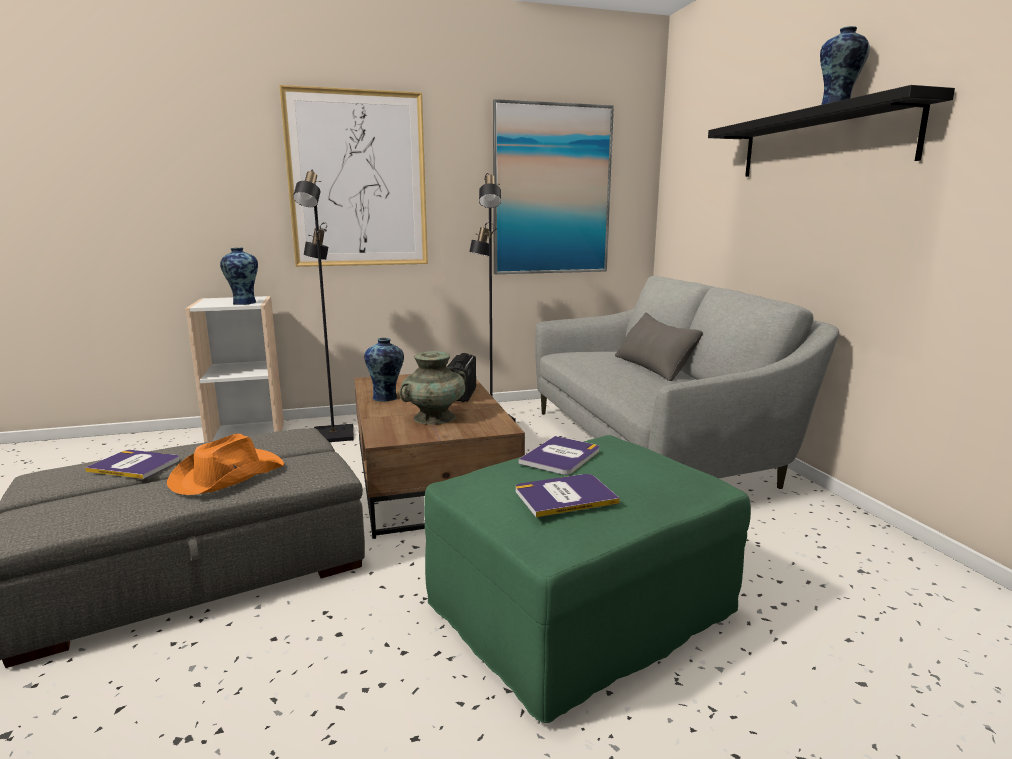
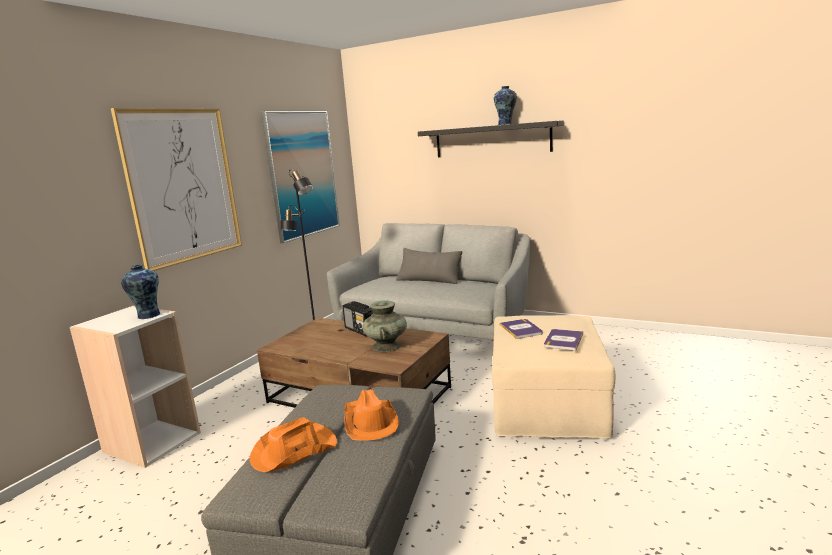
camera: 45 degrees left, 0 degrees up
book [85,450,179,479] -> orange hat [250,417,337,472]
black floor lamp [293,170,354,442] -> none
vase [364,338,404,402] -> none
green ottoman [424,435,751,723] -> beige ottoman [492,315,615,439]

